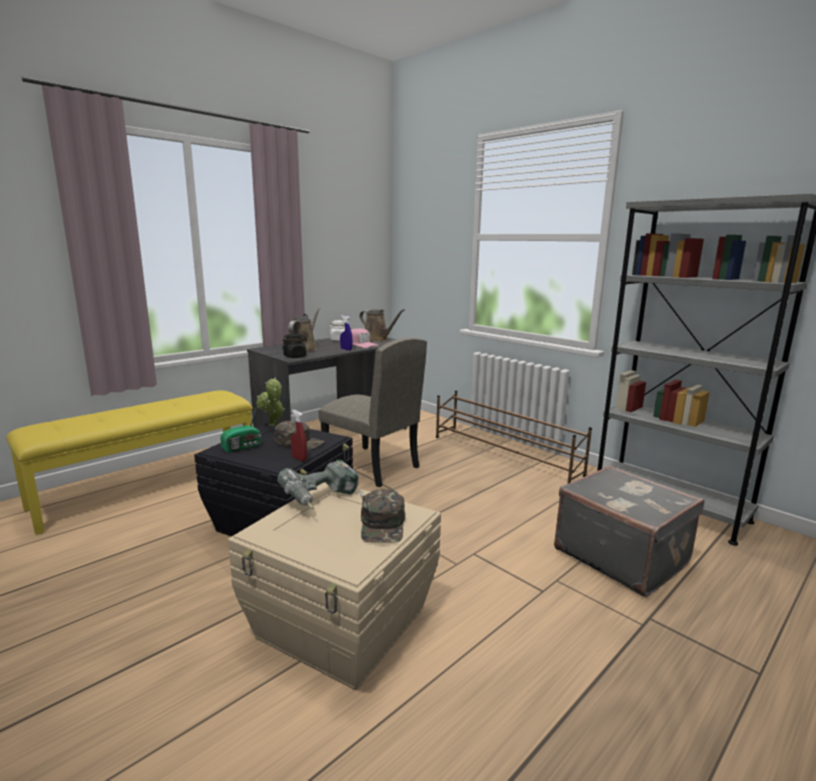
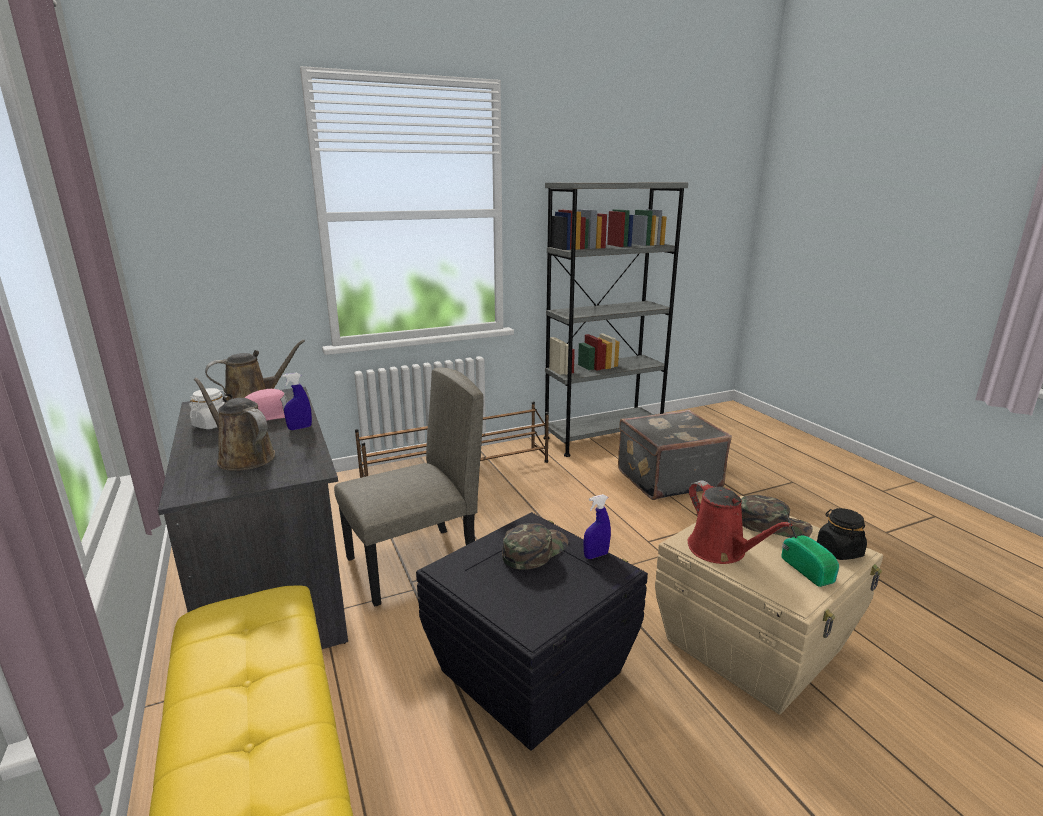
camera: 70 degrees left, 5 degrees up
radio [220,409,261,453] -> radio moved to [781,511,839,587]
potted plant [256,378,285,426] -> none
power drill [277,460,364,509] -> red watering can [687,480,792,564]
black jar [282,333,307,358] -> black jar moved to [817,508,867,560]
red spray bottle [291,410,307,462] -> blue spray bottle [583,494,611,559]

